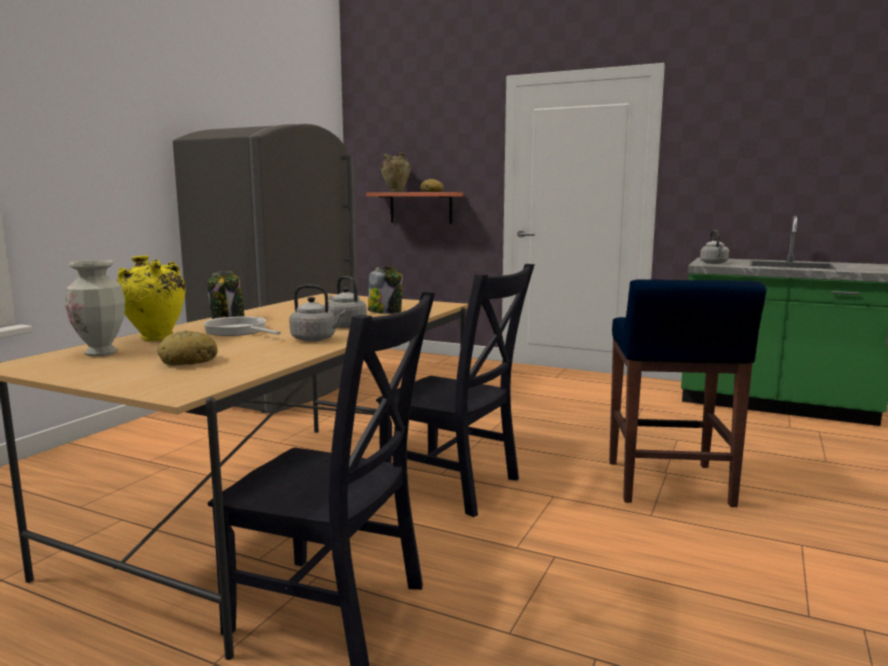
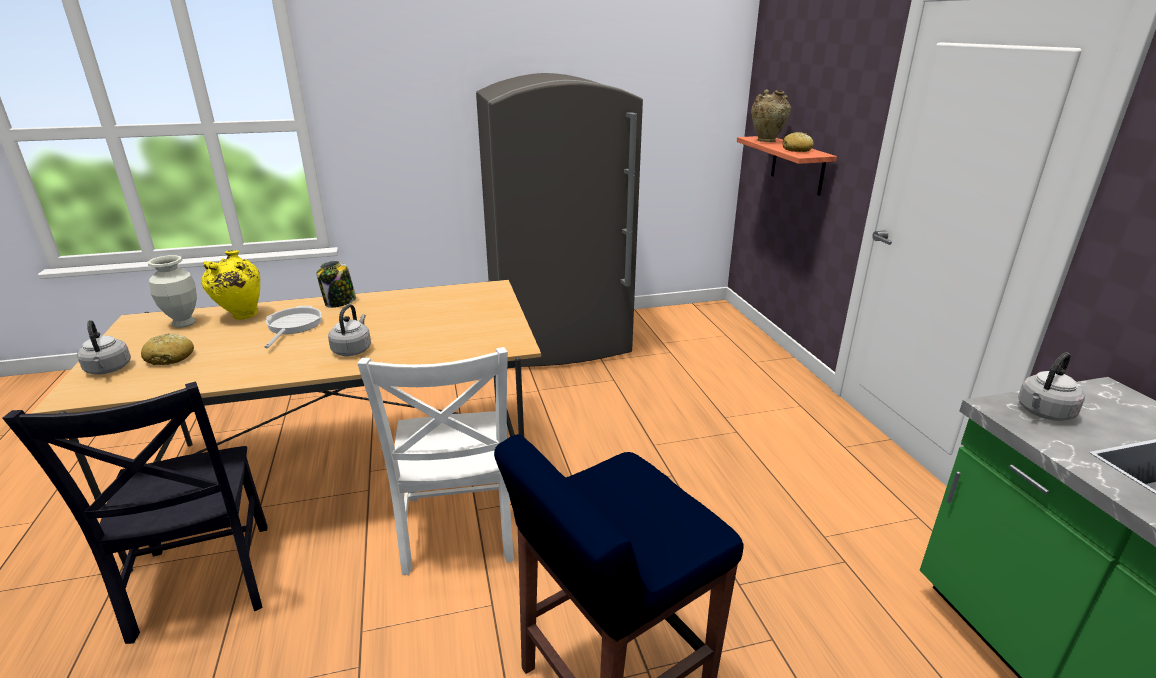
camera: 50 degrees right, 15 degrees up
grey kettle [289,285,346,342] -> grey kettle moved to [77,320,131,375]
jar [368,267,403,314] -> none
black chair [376,264,535,517] -> white chair [357,347,514,575]

